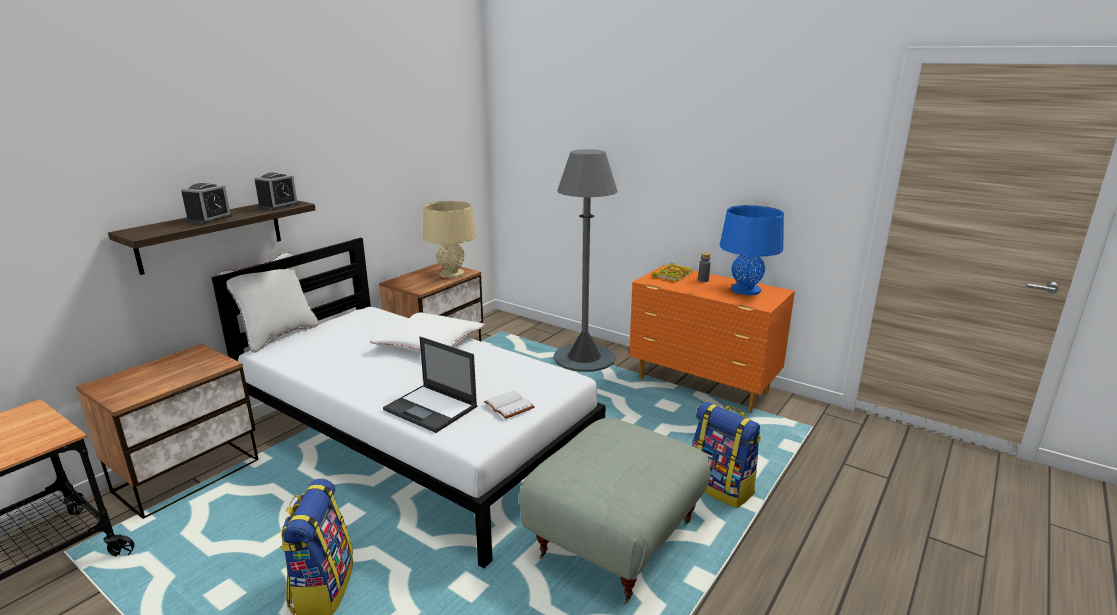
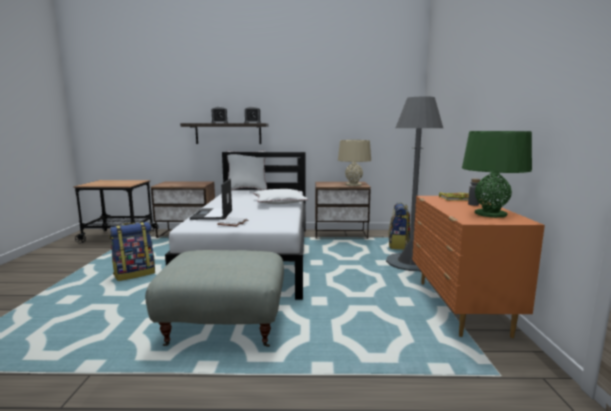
camera: 55 degrees right, 10 degrees down
backpack [692,402,761,508] -> backpack moved to [388,203,410,250]
blue table lamp [720,205,784,295] -> green table lamp [462,131,532,218]

